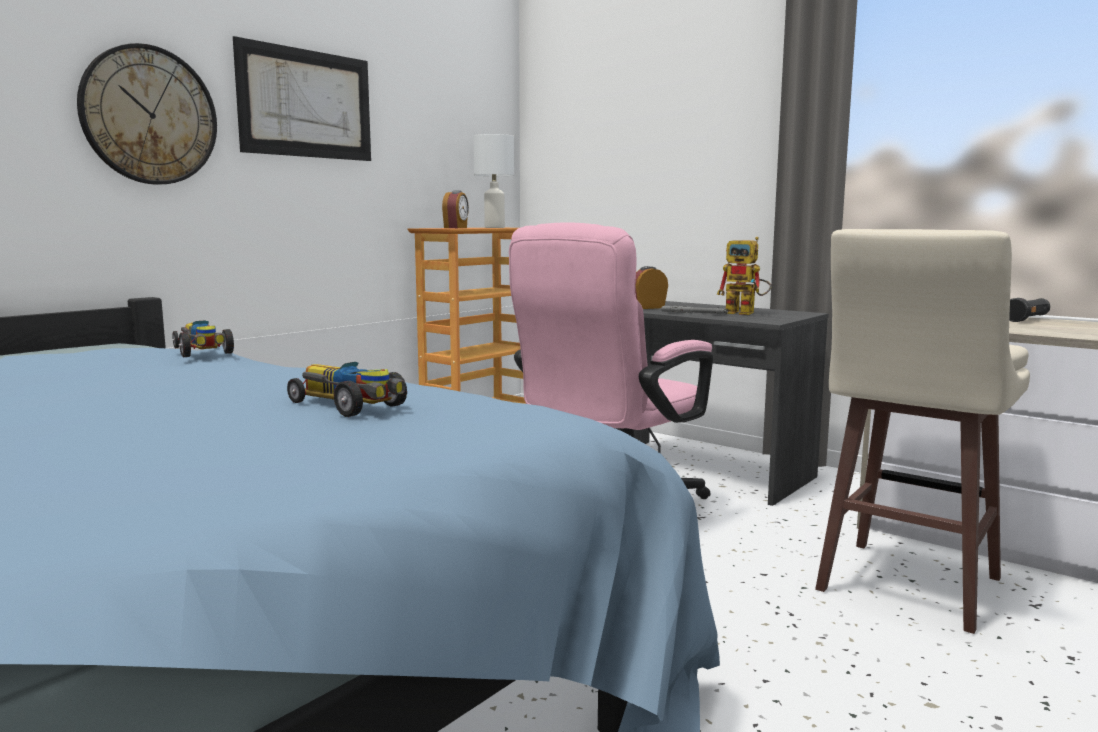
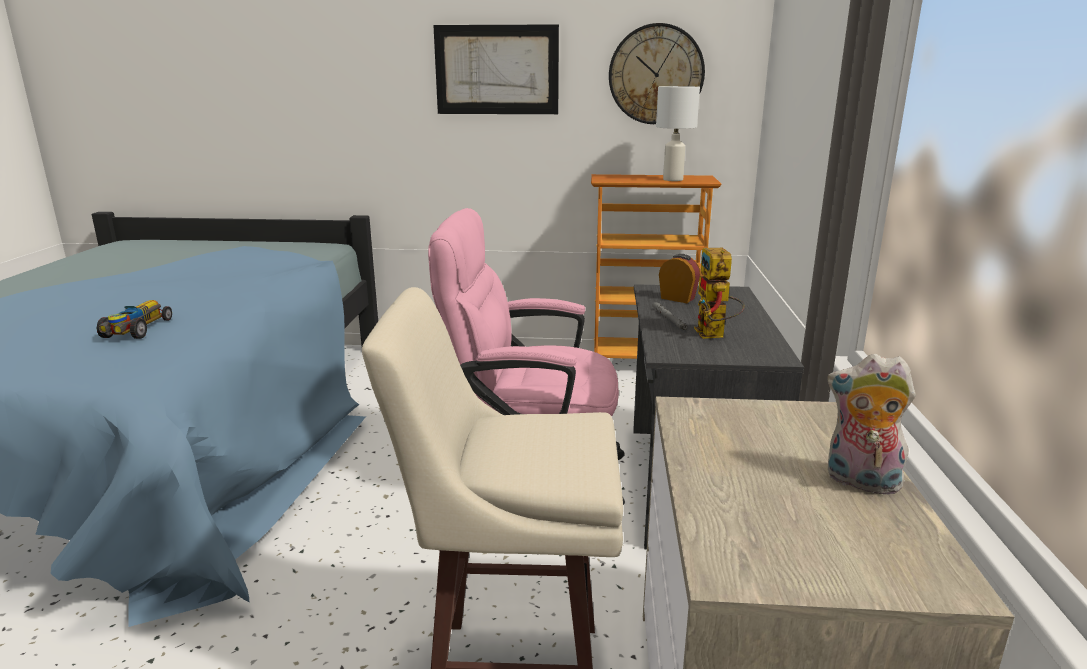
camera: 55 degrees right, 10 degrees up
wall clock [77,43,217,185] -> wall clock moved to [609,23,705,124]
toy car [172,321,234,357] -> none
alarm clock [442,190,469,228] -> none
black flashlight [1009,298,1050,322] -> plush toy [827,354,916,495]

